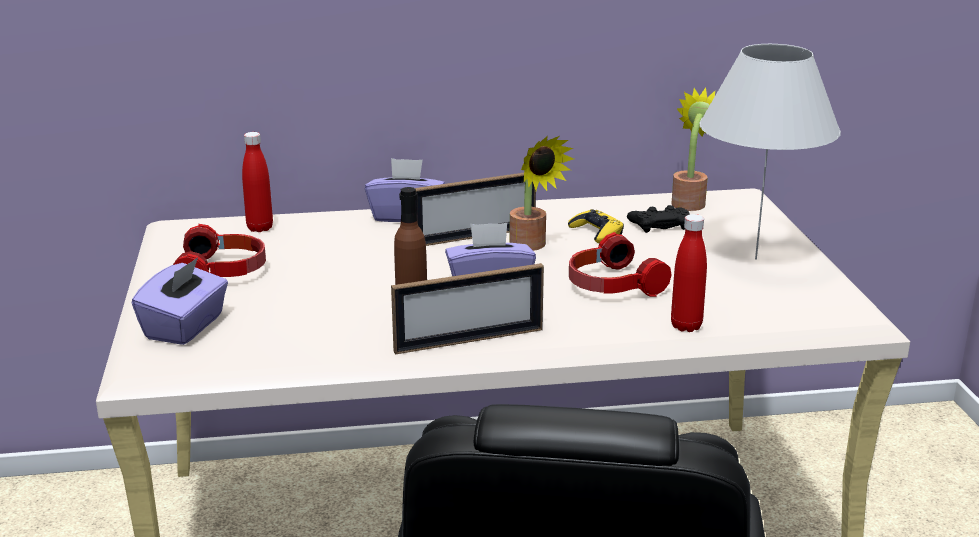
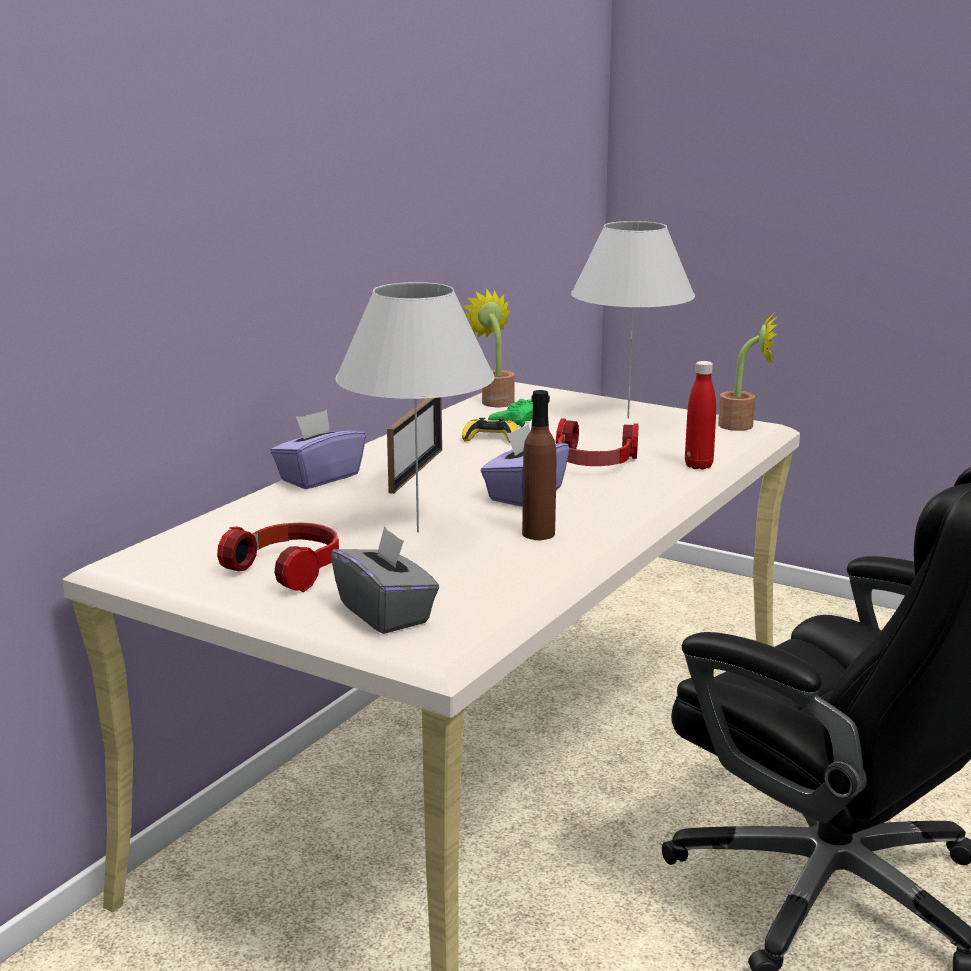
camera: 50 degrees left, 5 degrees down
purple tissue box [132,257,228,345] -> grey tissue box [331,526,439,634]
red bottle [242,132,273,232] -> none
picture frame [391,263,544,355] -> none
potted plant [509,136,574,251] -> potted plant moved to [718,312,777,431]
black game controller [627,205,689,233] -> green game controller [488,399,533,427]
none -> white table lamp [335,282,495,532]

